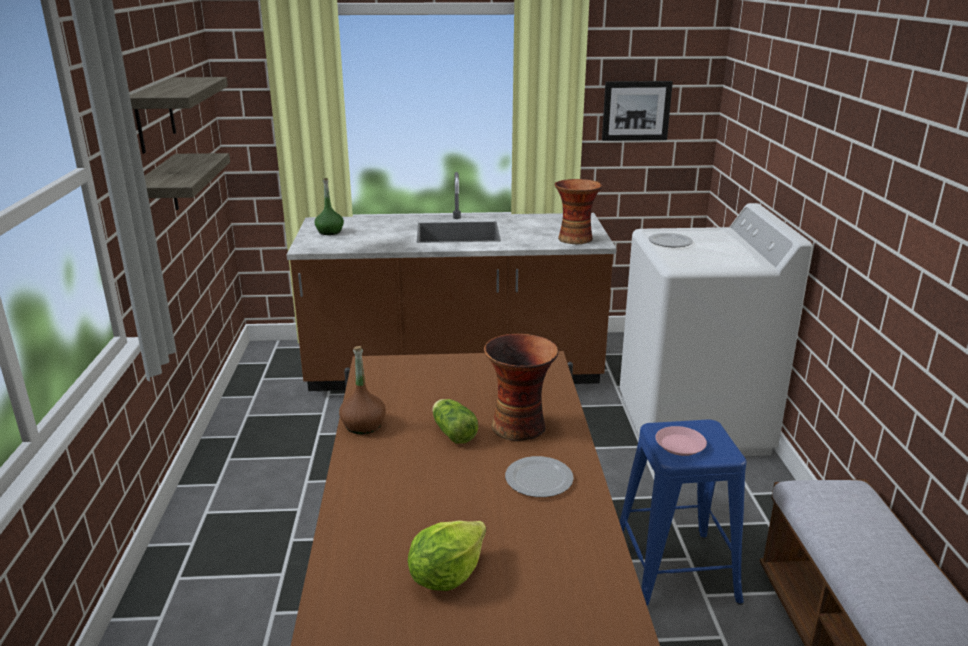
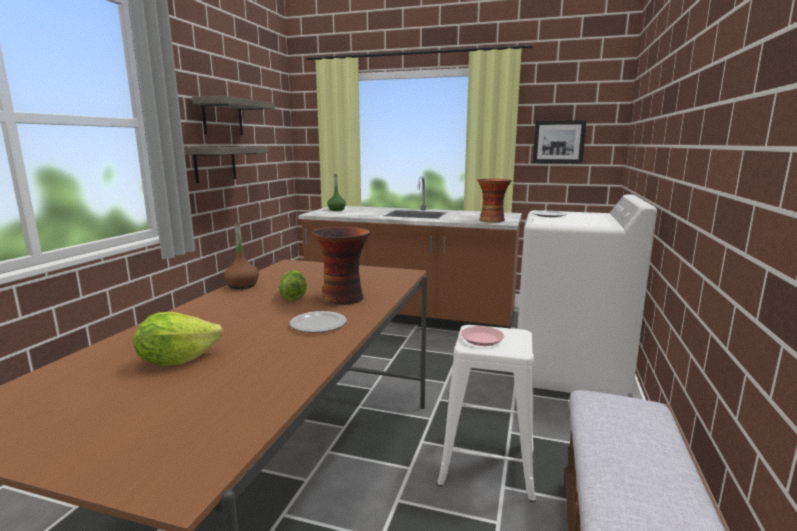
camera: 20 degrees right, 10 degrees down
blue stool [620,419,747,605] -> white stool [437,325,536,502]

